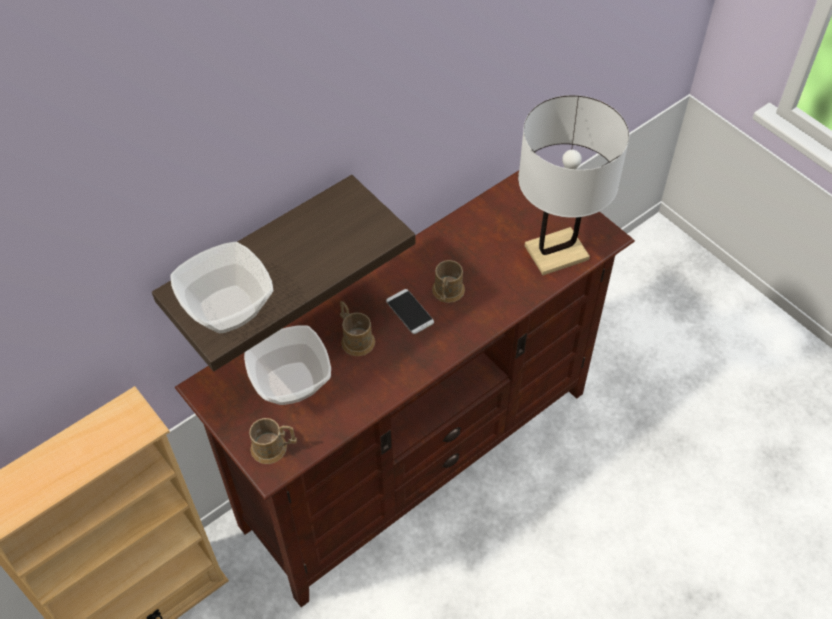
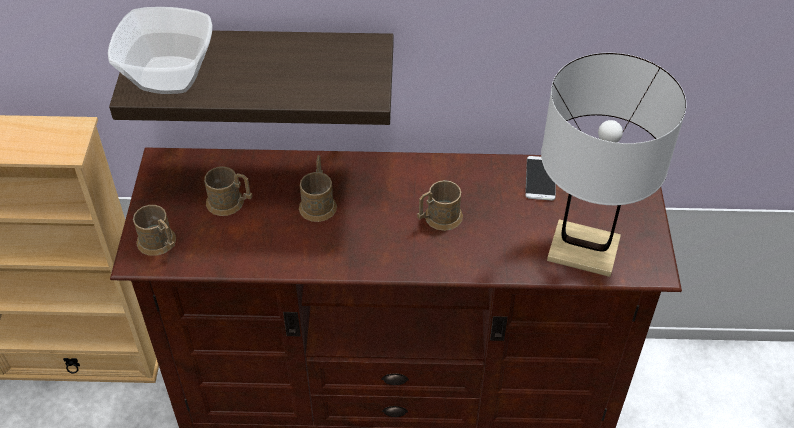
camera: 40 degrees right, 5 degrees down
bowl [244,325,331,405] -> brown mug [204,166,252,216]
phone [386,289,434,334] -> phone moved to [525,156,556,201]

